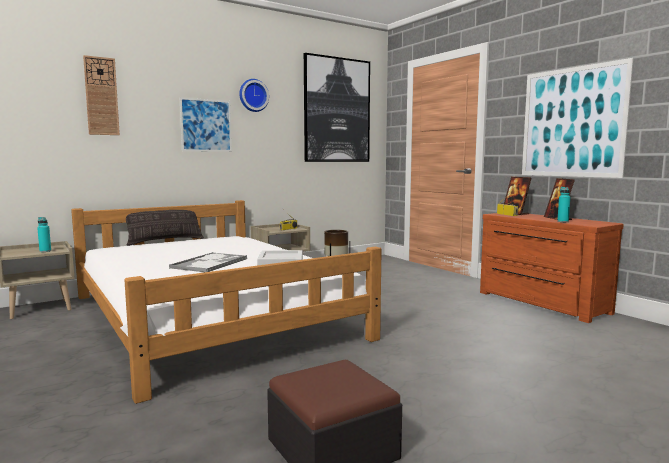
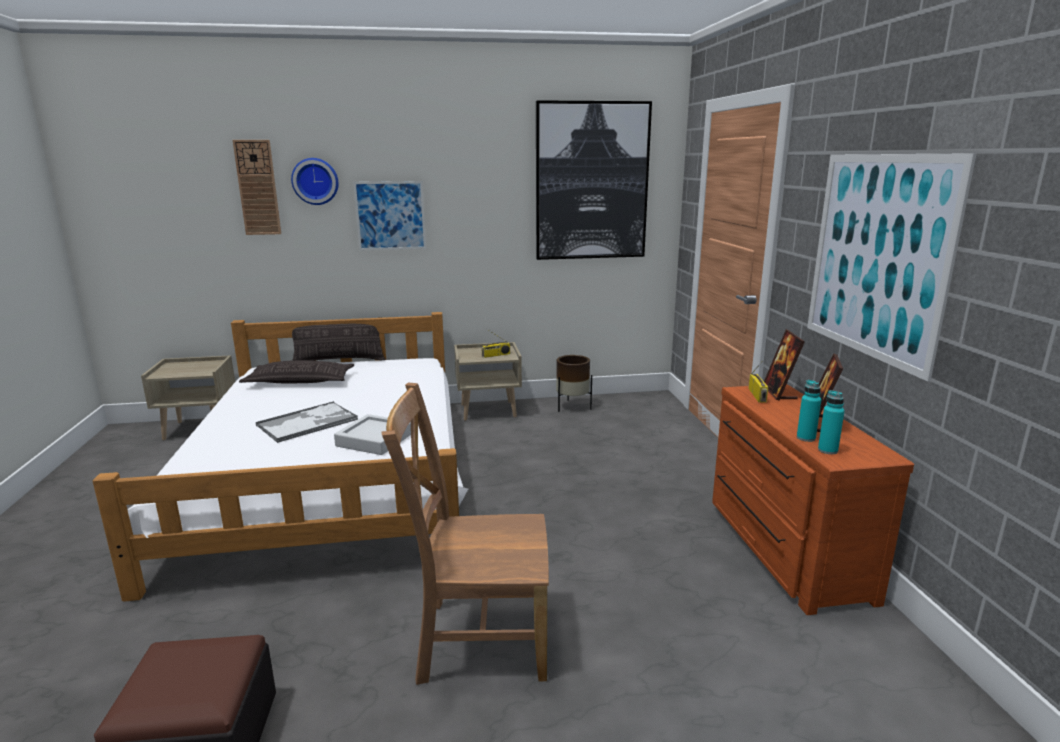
camera: 25 degrees right, 10 degrees up
turquoise bottle [37,217,51,252] -> turquoise bottle moved to [818,390,845,454]
wall clock [239,79,269,112] -> wall clock moved to [291,158,339,205]
none -> pillow [239,360,354,383]
none -> brown chair [381,383,549,685]

